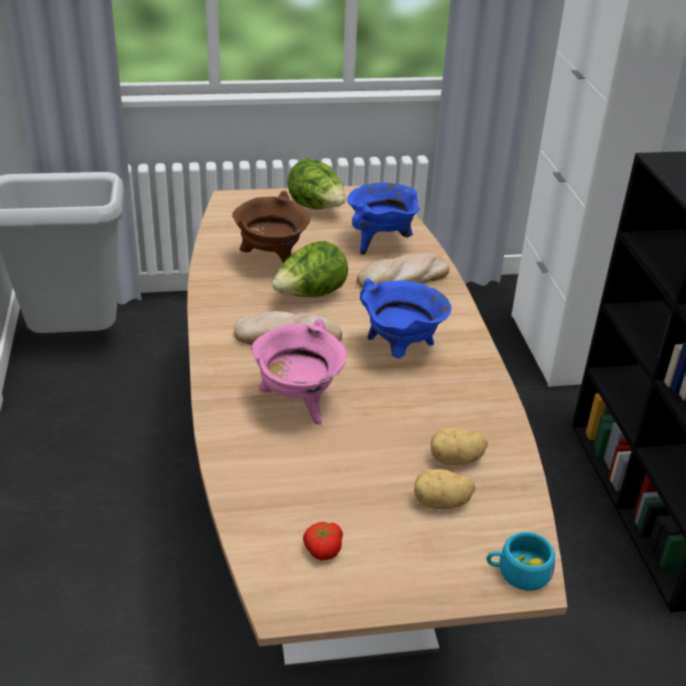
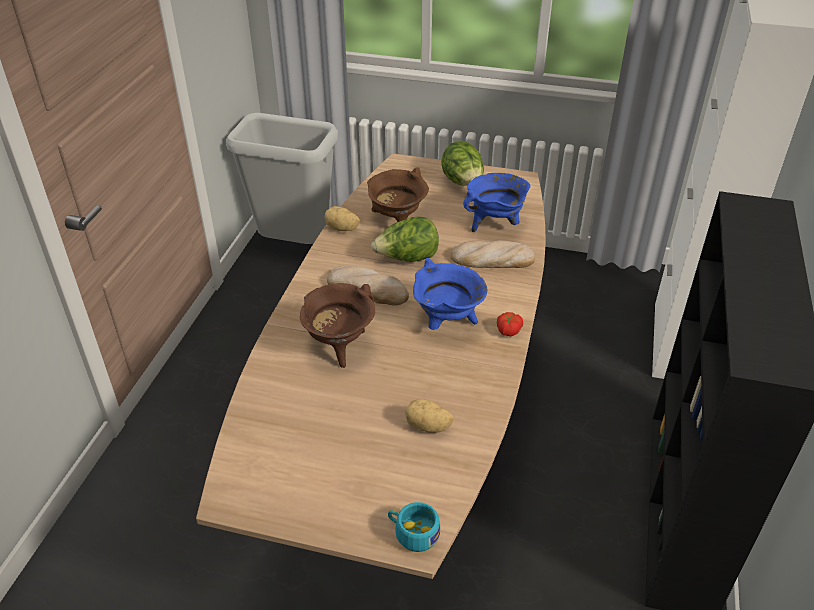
camera: 25 degrees right, 5 degrees up
pink cooking pot [251,318,347,424] -> brown cooking pot [299,283,375,368]
tomato [303,522,343,561] -> tomato moved to [497,312,523,336]
potato [414,469,475,509] -> potato moved to [325,206,360,231]

